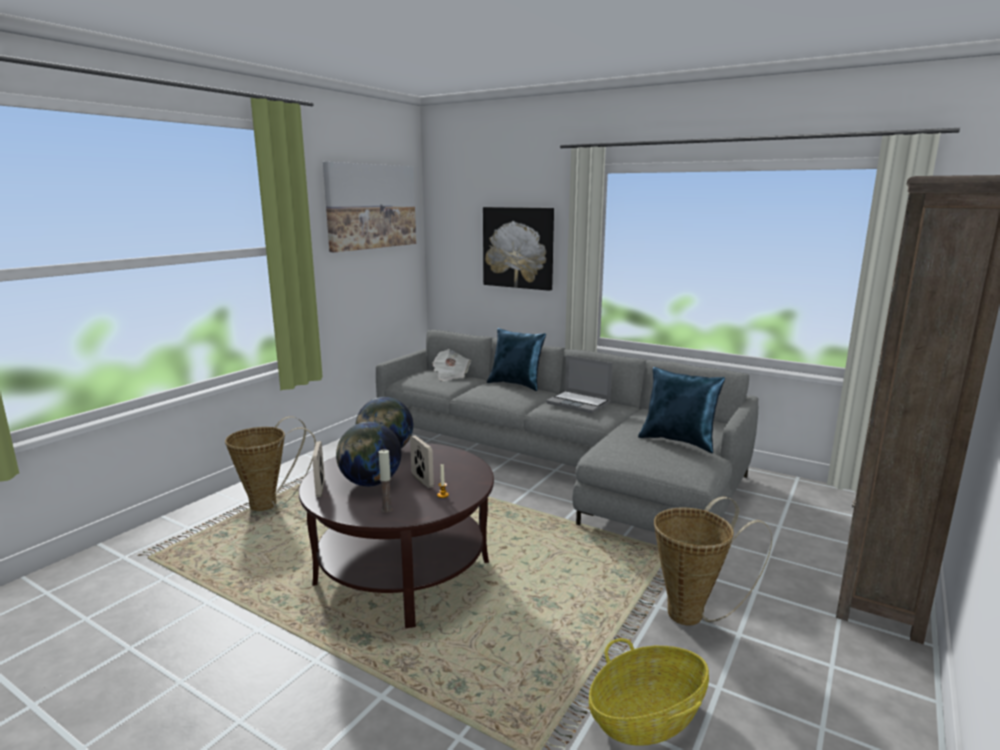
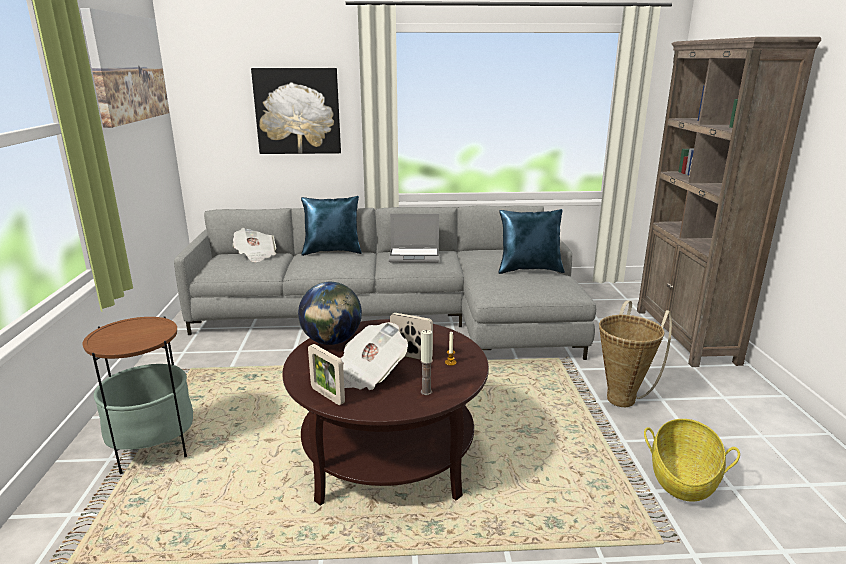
camera: 35 degrees left, 5 degrees up
basket [225,416,316,511] -> side table [82,316,193,474]
globe [336,422,401,487] -> newspaper [340,322,408,390]

